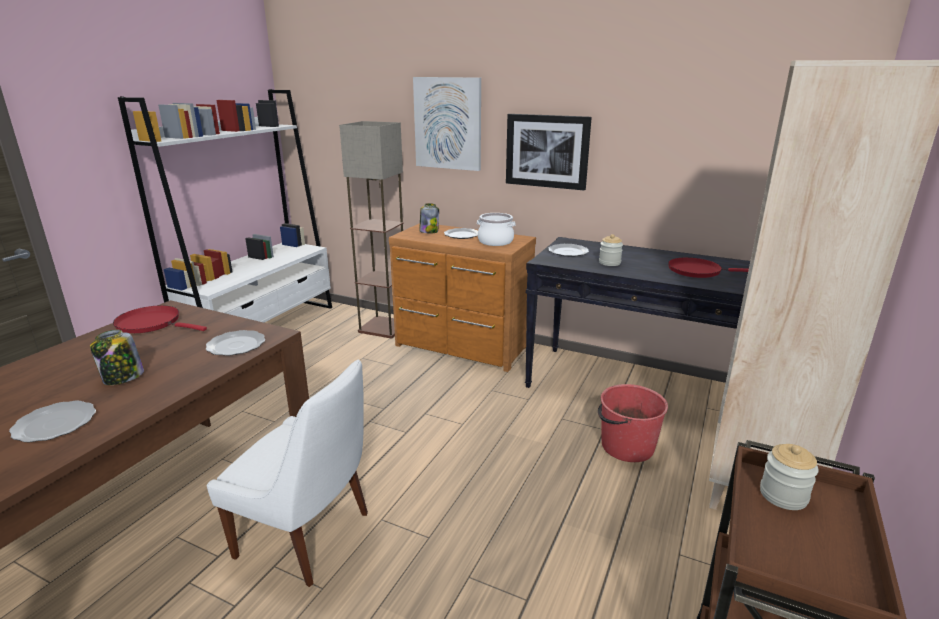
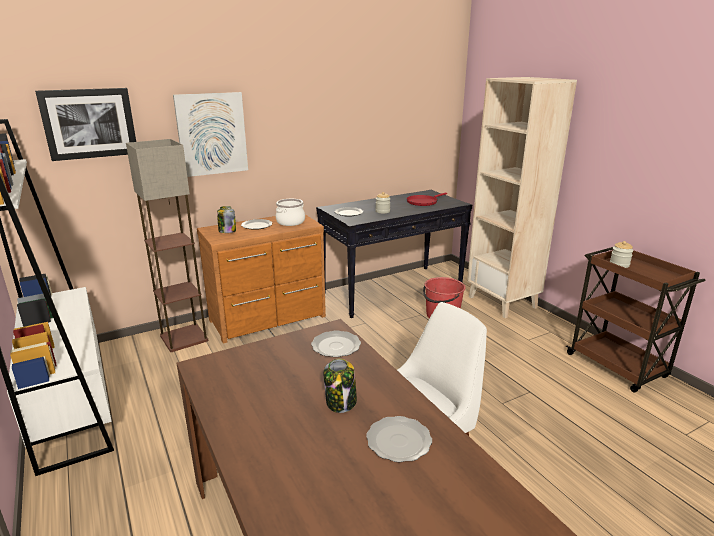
camera: 55 degrees left, 0 degrees up
red frying pan [113,305,207,333] -> none
picture [506,114,592,190] -> picture moved to [35,88,136,161]

